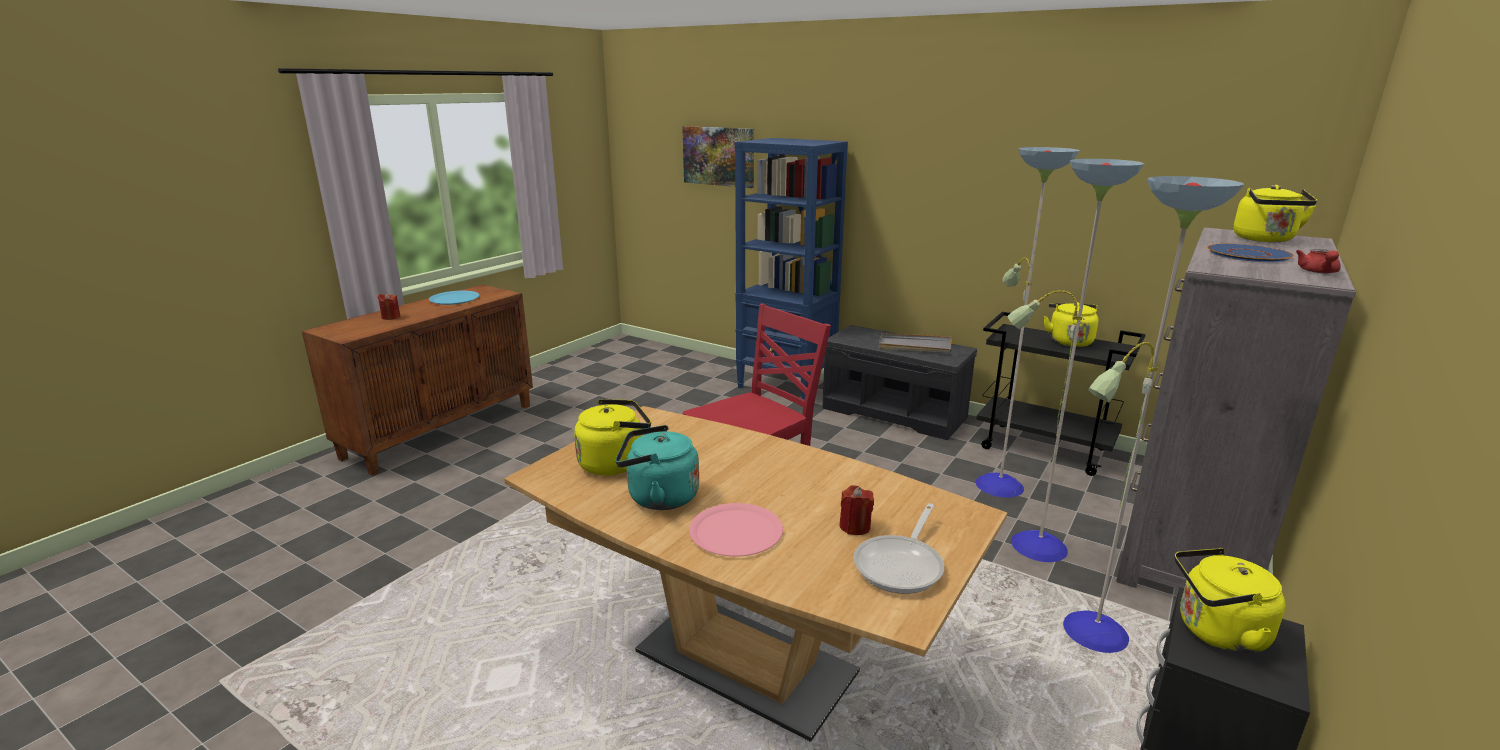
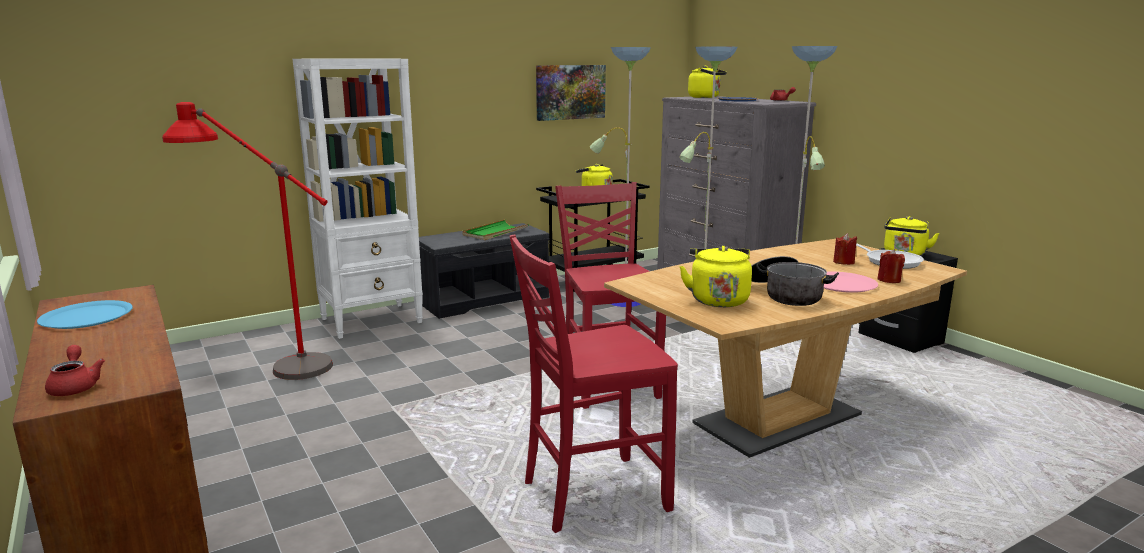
camera: 65 degrees left, 5 degrees down
red candle [378,293,400,320] -> red candle moved to [877,249,905,283]
turquoise kettle [615,425,699,510] -> cooking pot [751,256,839,306]
picture [682,126,754,188] -> picture moved to [536,65,606,121]
blue bookcase [735,138,848,400] -> white bookcase [292,59,423,339]
grey tray [878,333,952,352] -> green tray [462,219,529,240]
none -> red teapot [45,345,105,396]
none -> red floor lamp [162,102,333,380]
none -> red chair [509,234,678,533]

